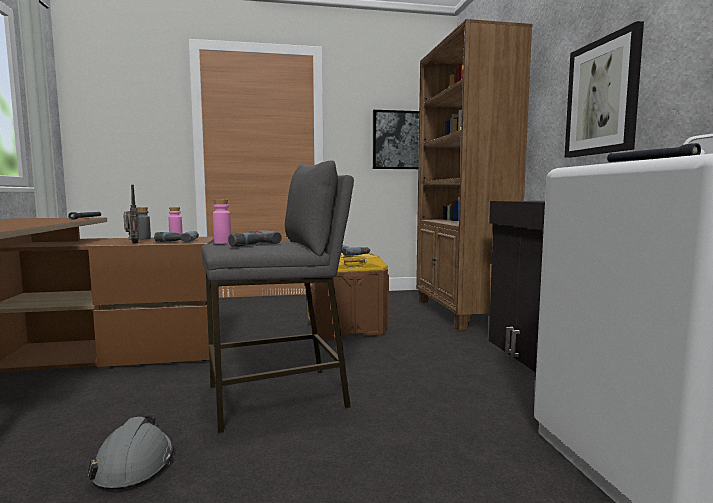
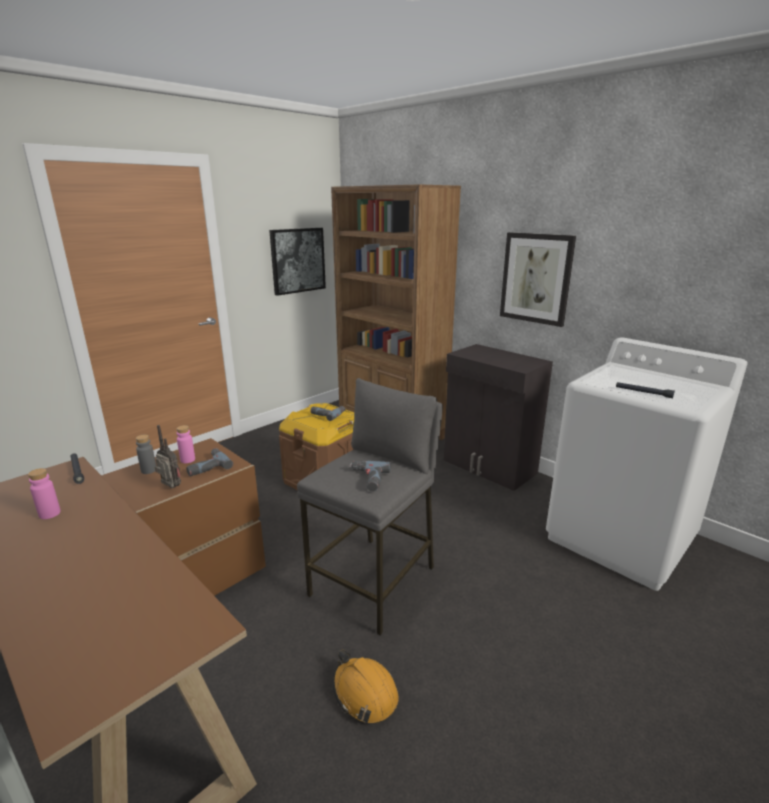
camera: 35 degrees left, 15 degrees up
grey hard hat [88,414,174,492] -> orange hard hat [333,650,398,723]
pink bottle [213,199,231,244] -> pink bottle moved to [28,468,61,519]

